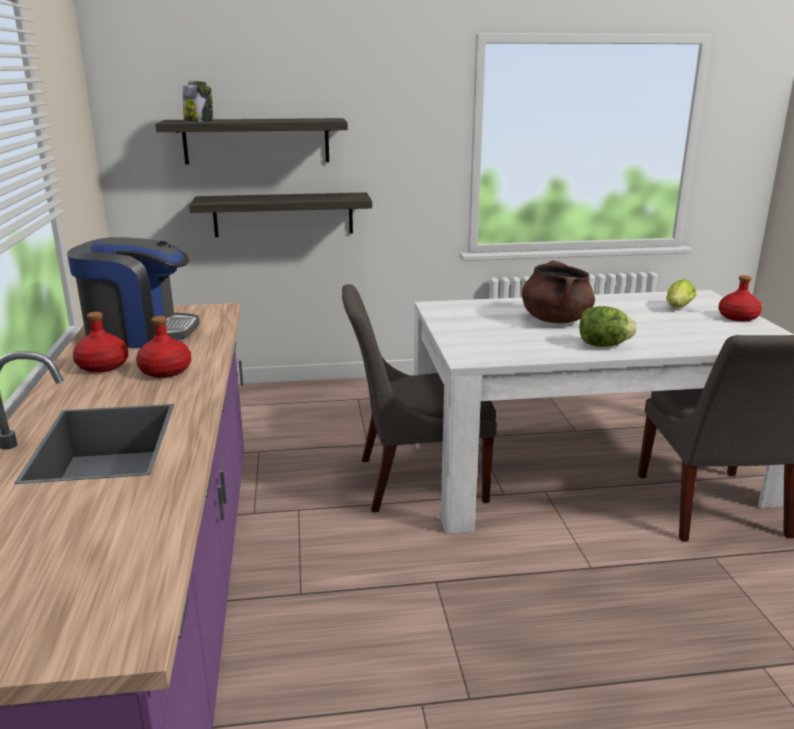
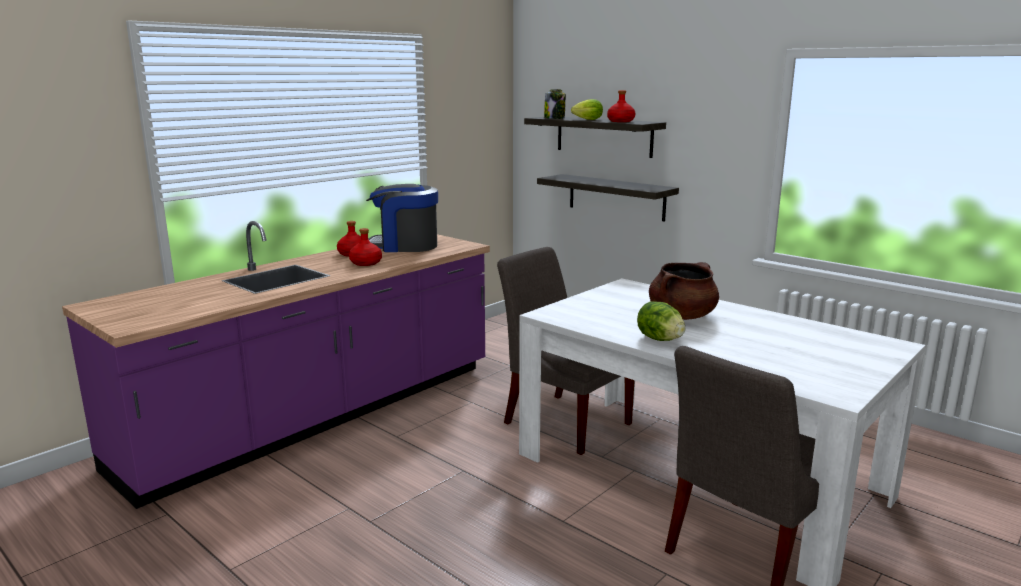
camera: 50 degrees right, 5 degrees down
coffee machine [67,237,199,348] -> coffee machine turned 135 degrees clockwise [366,184,438,252]
lettuce [666,279,696,308] -> lettuce moved to [571,99,603,120]
red bottle [718,275,762,322] -> red bottle moved to [607,90,635,122]

